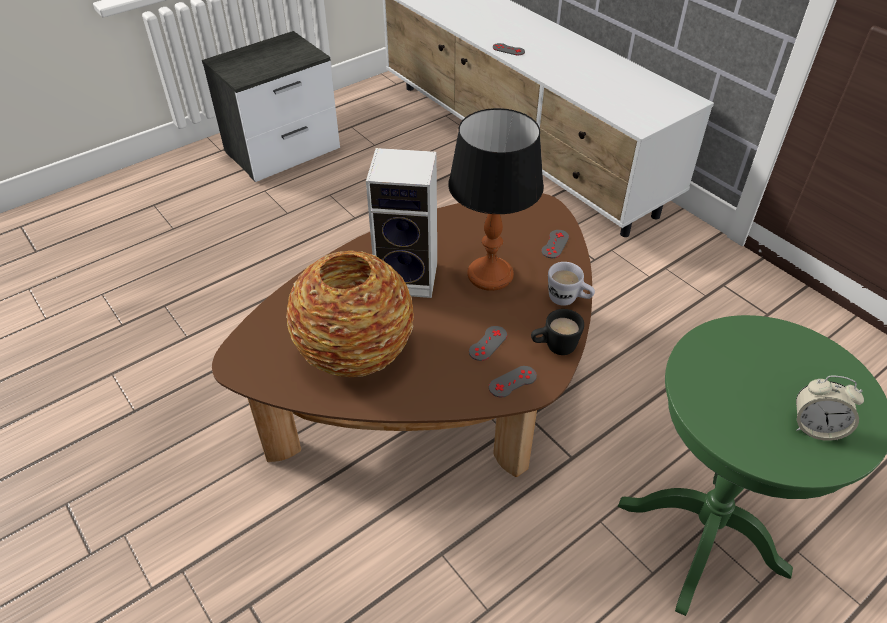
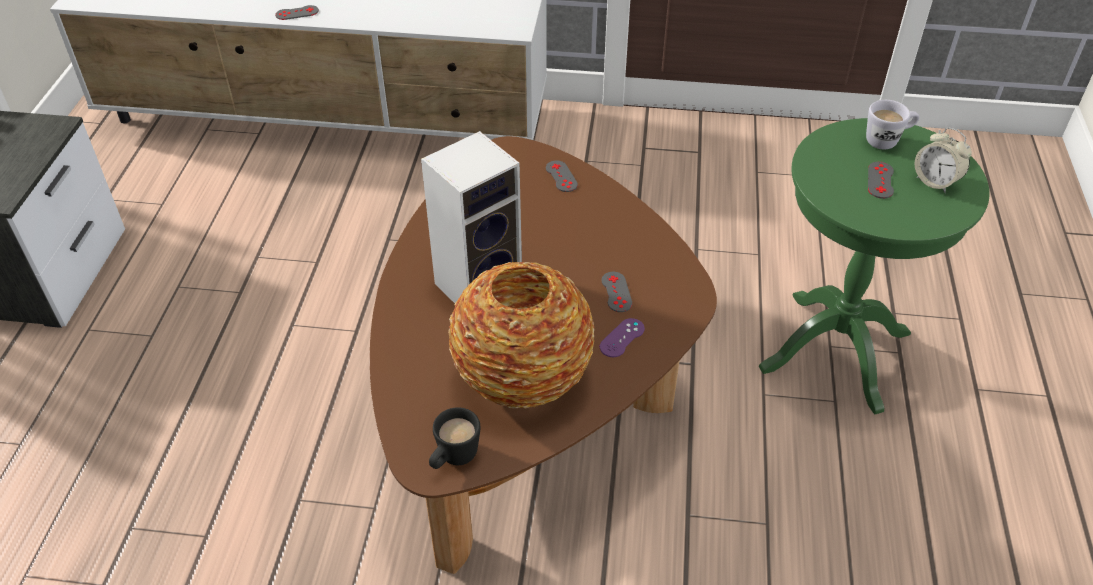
camera: 45 degrees left, 0 degrees up
table lamp [448,108,544,291] -> none
grey game controller [489,366,537,398] -> grey game controller moved to [868,162,894,199]
black mug [531,309,584,355] -> black mug moved to [429,407,480,469]
white mug [548,262,595,306] -> white mug moved to [866,100,919,149]
alarm clock [796,376,864,441] -> alarm clock turned 75 degrees clockwise [915,127,972,193]
none -> purple game controller [600,318,645,357]

